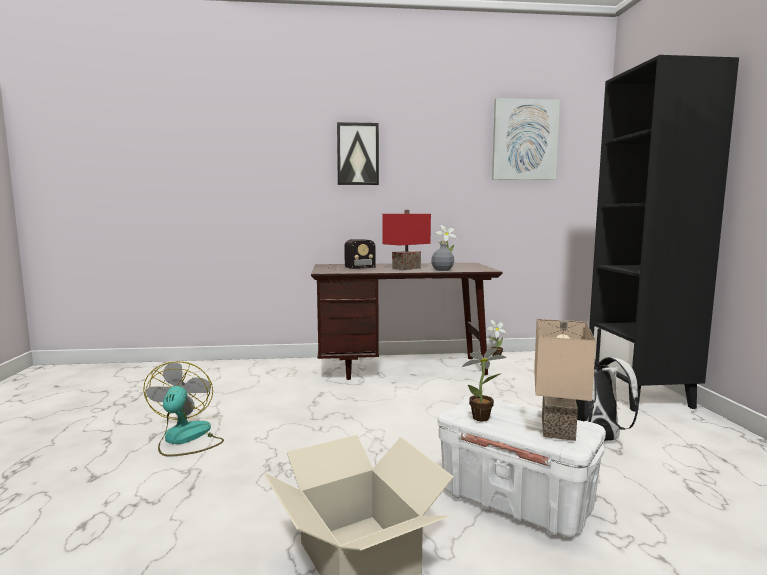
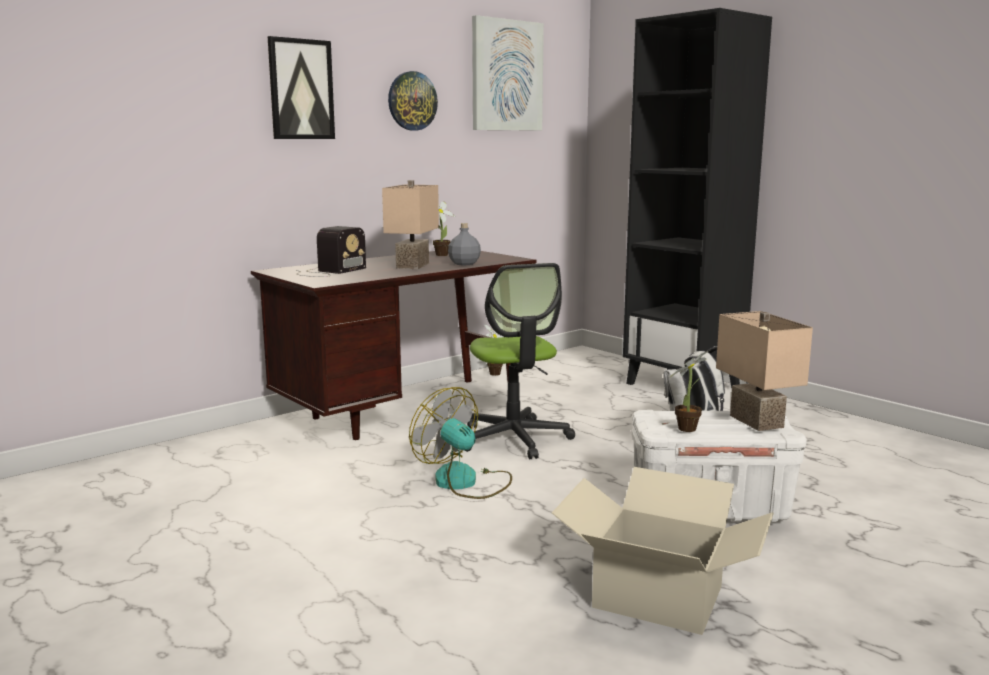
camera: 35 degrees left, 5 degrees up
fan [143,361,224,456] -> fan moved to [409,387,512,499]
red table lamp [383,210,431,270] -> beige table lamp [382,180,439,269]
none -> wall clock [388,71,438,131]
none -> office chair [465,263,575,459]

